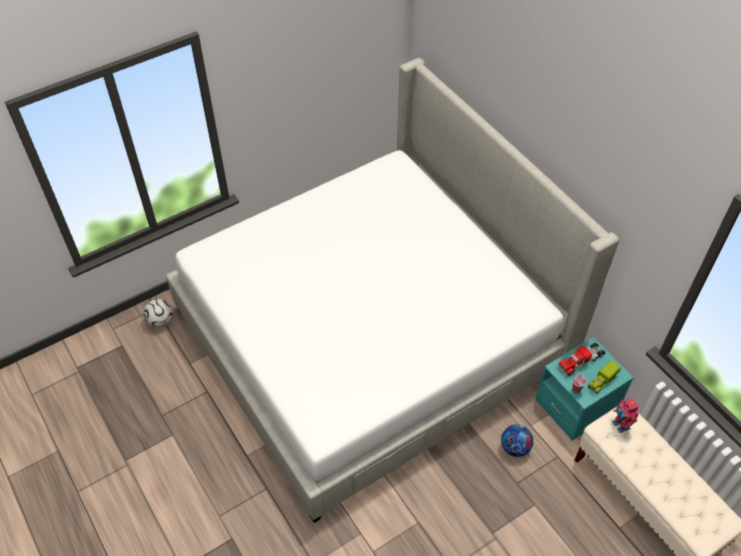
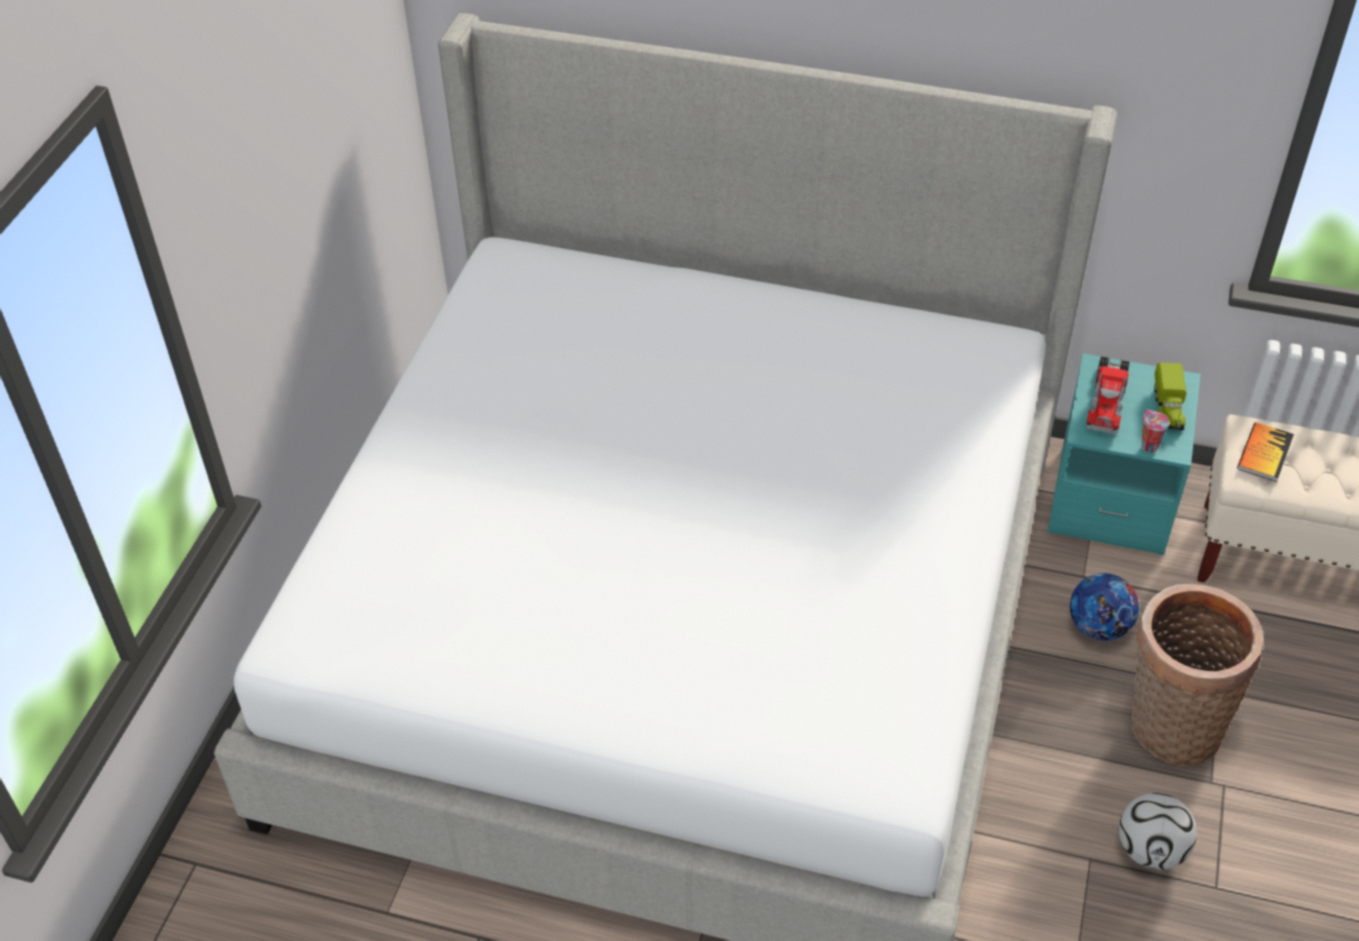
camera: 40 degrees left, 5 degrees down
football [143,299,173,328] -> football moved to [1119,793,1197,870]
toy robot [613,398,639,433] -> book [1237,422,1294,482]
none -> basket [1132,584,1263,767]

